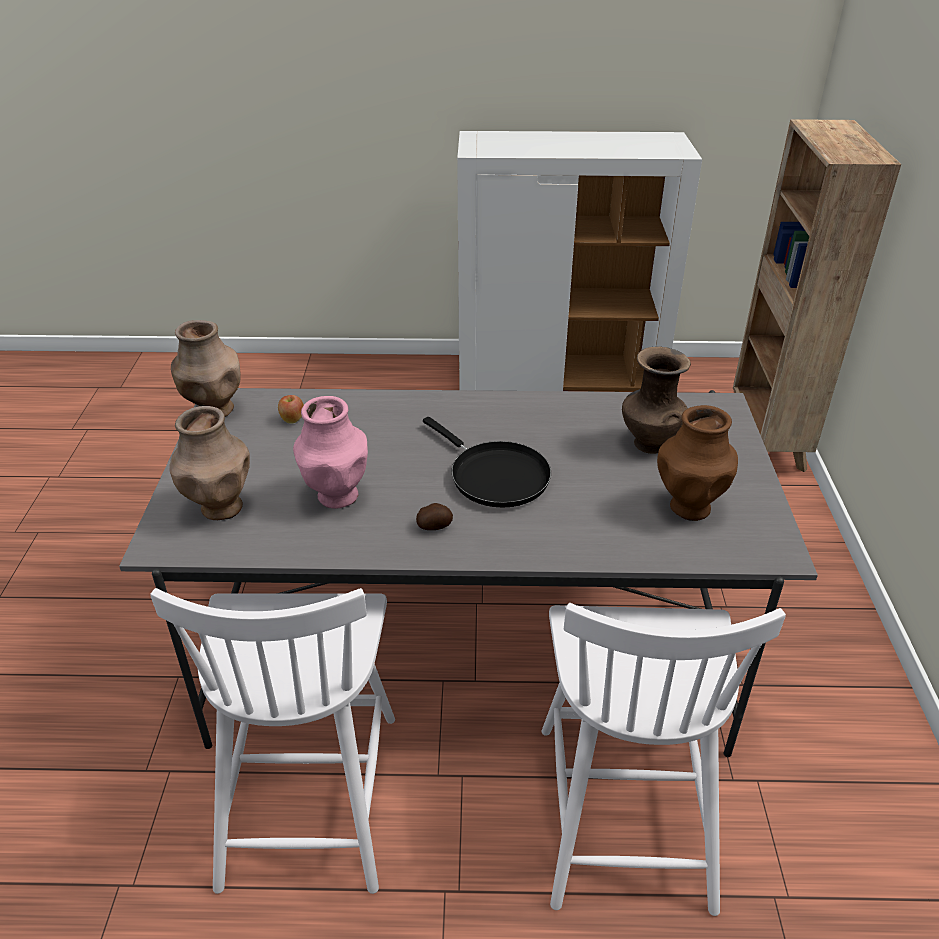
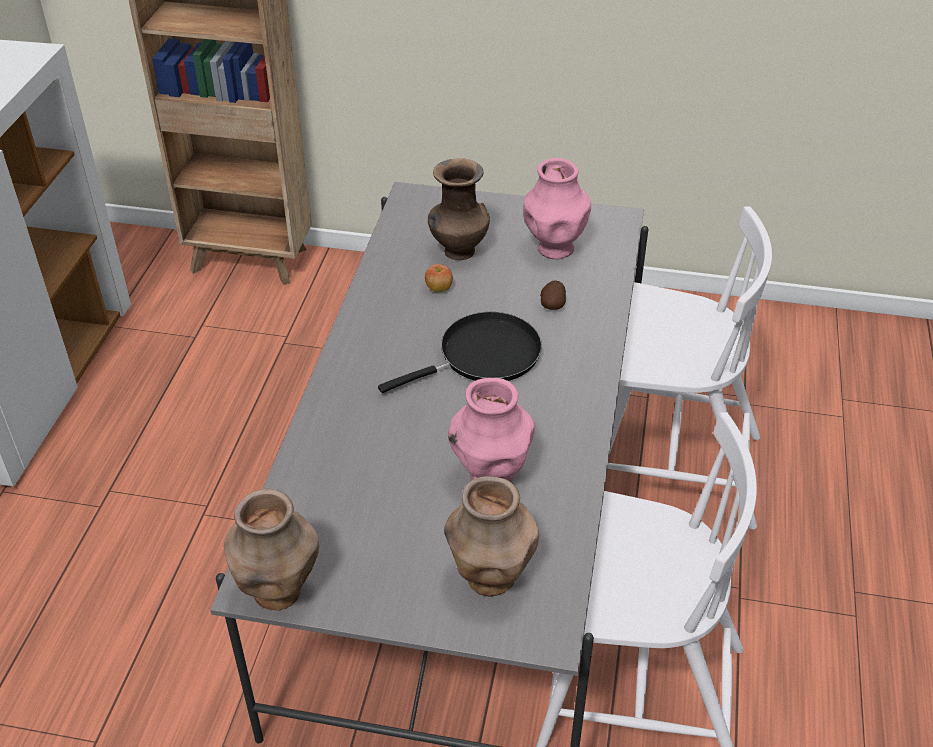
camera: 80 degrees left, 5 degrees up
apple [278,395,304,424] -> apple moved to [425,264,453,292]
potato [416,503,453,530] -> potato moved to [540,280,566,310]
brown vase [657,405,738,521] -> pink vase [523,158,591,259]

